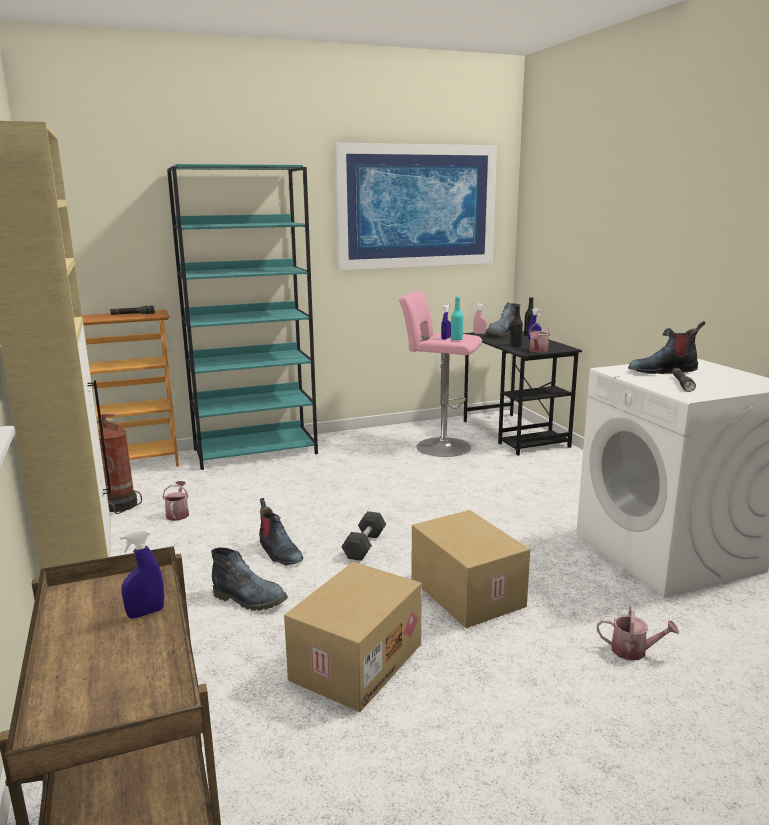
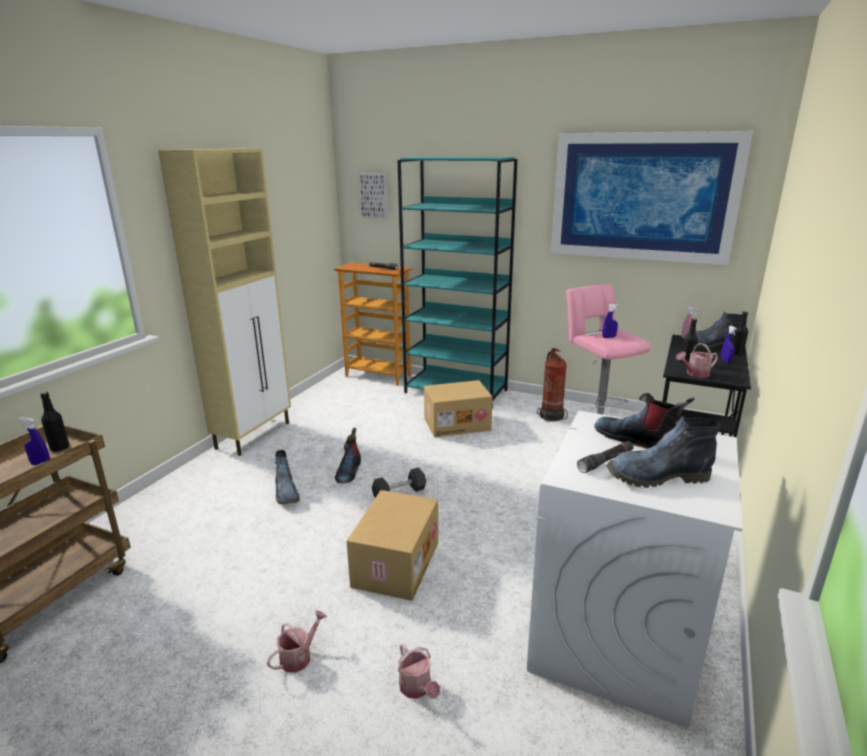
camera: 45 degrees right, 5 degrees up
fire extinguisher [97,414,142,514] -> fire extinguisher moved to [537,348,568,422]
watering can [162,481,189,521] -> watering can moved to [267,611,327,673]
cardboard box [284,562,422,712] -> cardboard box moved to [424,380,493,438]
turquoise bottle [451,297,463,340] -> none
none -> black bottle [40,392,69,452]
none -> picture [359,174,388,219]
none -> boot [607,415,720,488]

